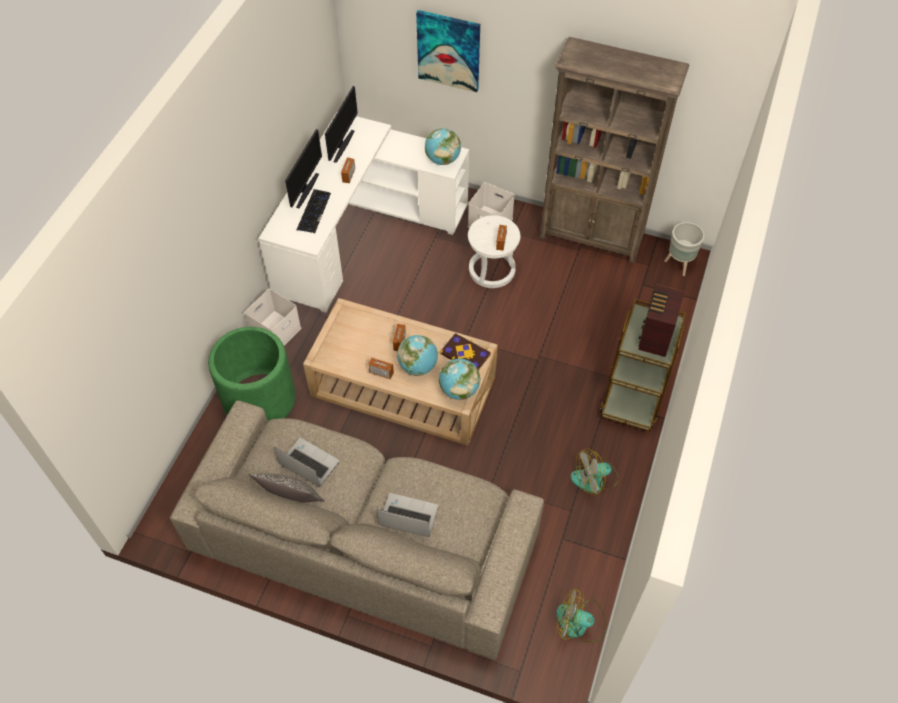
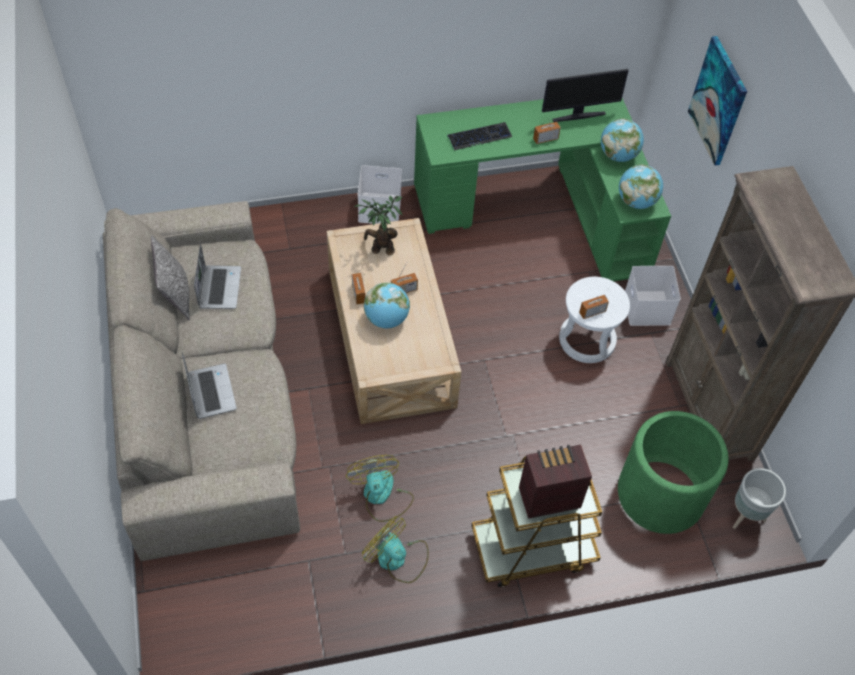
camera: 55 degrees right, 0 degrees up
green planter [208,327,295,421] -> green planter moved to [618,411,729,534]
white desk [258,111,469,313] -> green desk [414,98,671,281]
monitor [285,129,322,208] -> none
globe [439,359,480,400] -> globe moved to [601,118,644,162]
book [440,333,491,370] -> none
fan [556,589,606,643] -> fan moved to [346,455,414,522]
none -> potted plant [354,196,403,256]

